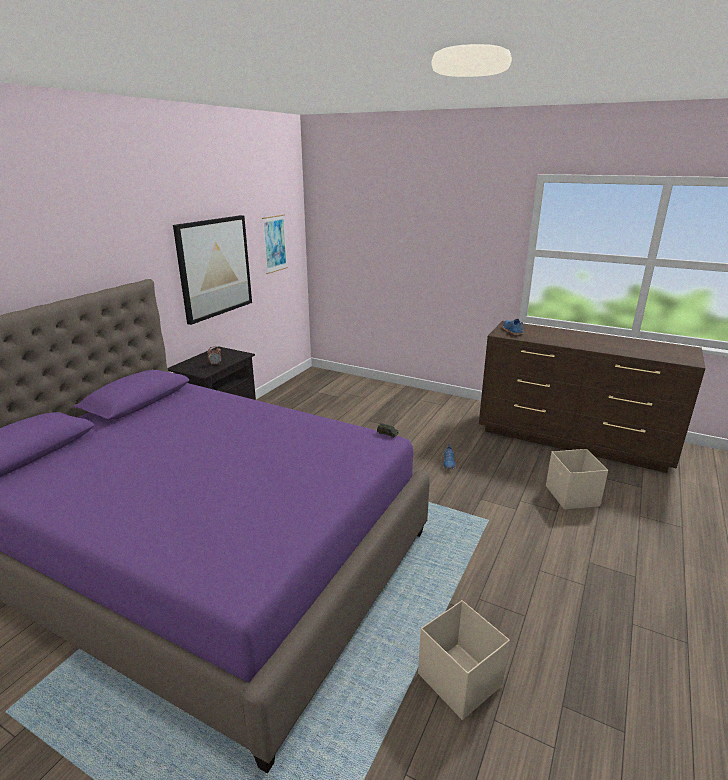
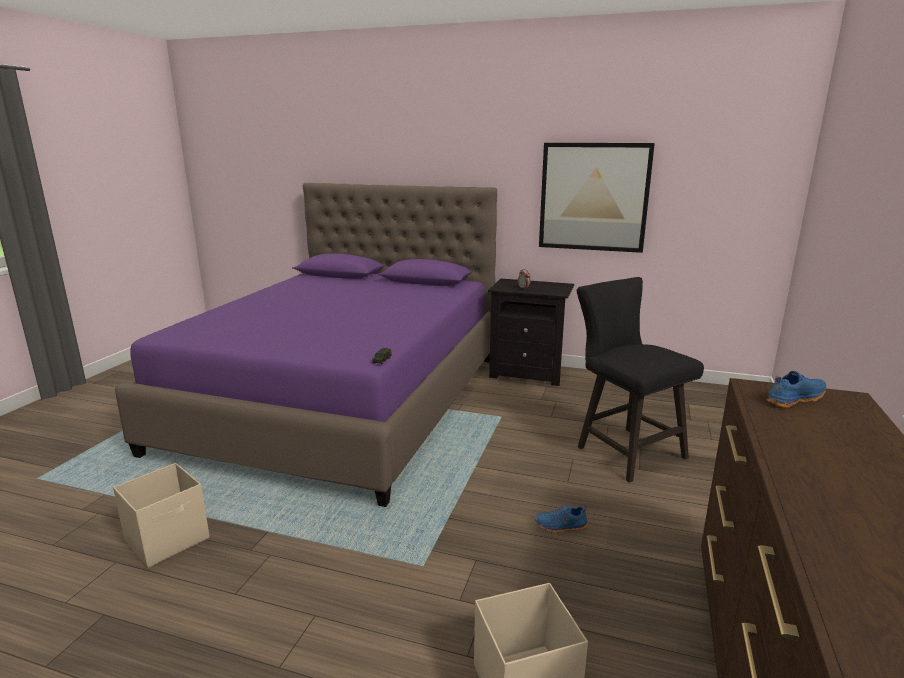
camera: 80 degrees right, 5 degrees down
picture [262,214,288,274] -> none
none -> black stool [577,277,704,483]

